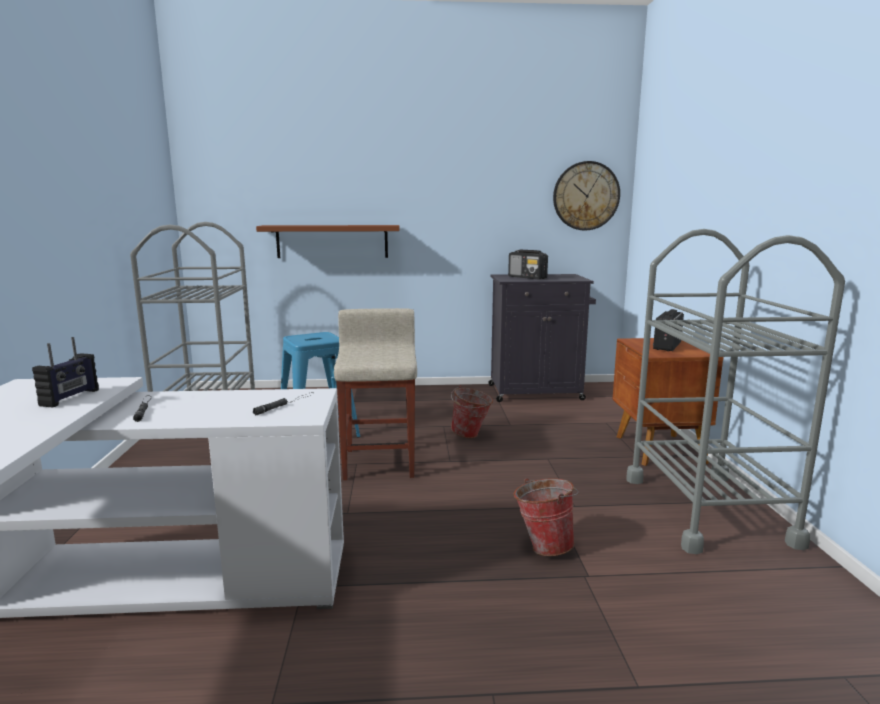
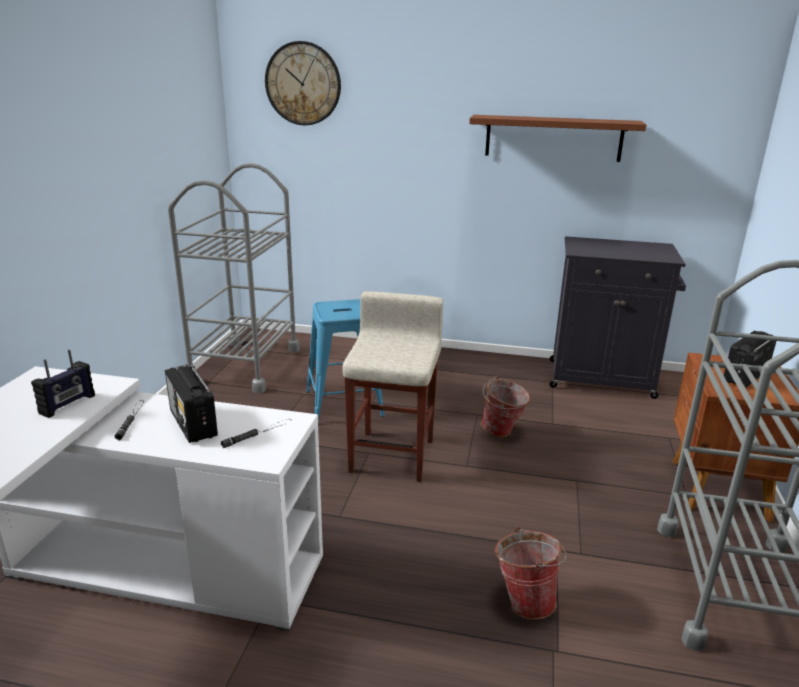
camera: 15 degrees right, 10 degrees up
brown shelf [256,225,400,258] -> brown shelf moved to [469,115,646,162]
radio [508,249,548,280] -> radio moved to [165,365,218,443]
wall clock [553,161,620,231] -> wall clock moved to [265,41,341,125]

